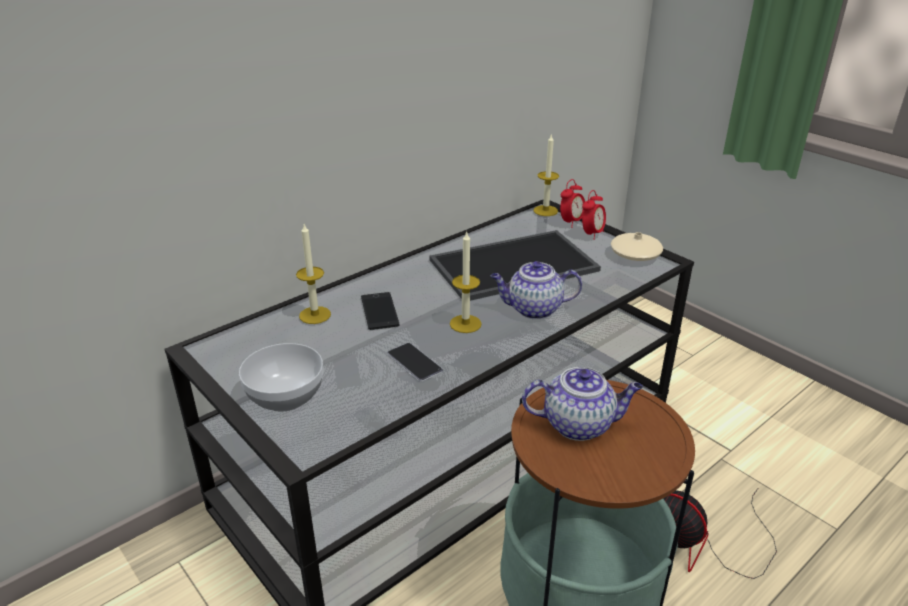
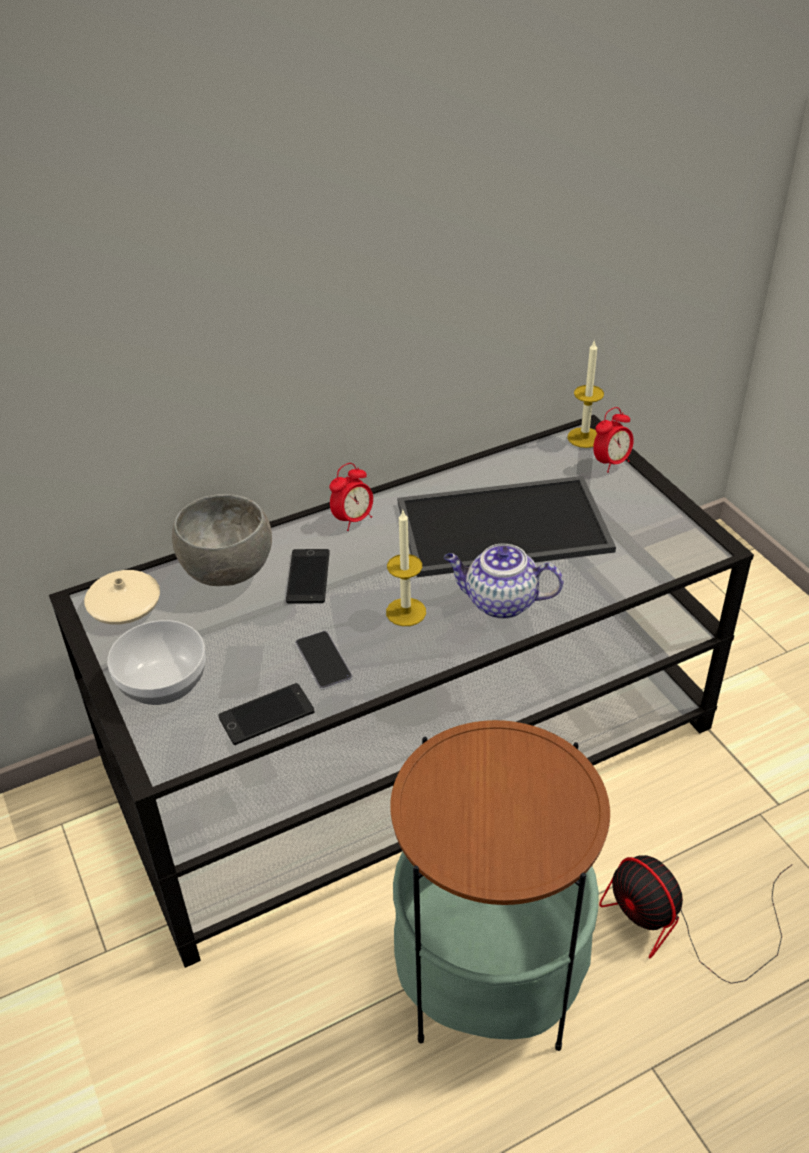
camera: 15 degrees right, 10 degrees up
candle [296,224,331,324] -> grey bowl [172,494,272,586]
teapot [522,367,643,441] -> none
alarm clock [582,190,606,240] -> alarm clock moved to [330,463,373,531]
beige vase [611,232,663,261] -> beige vase moved to [84,570,160,625]
none -> phone [218,683,315,745]

